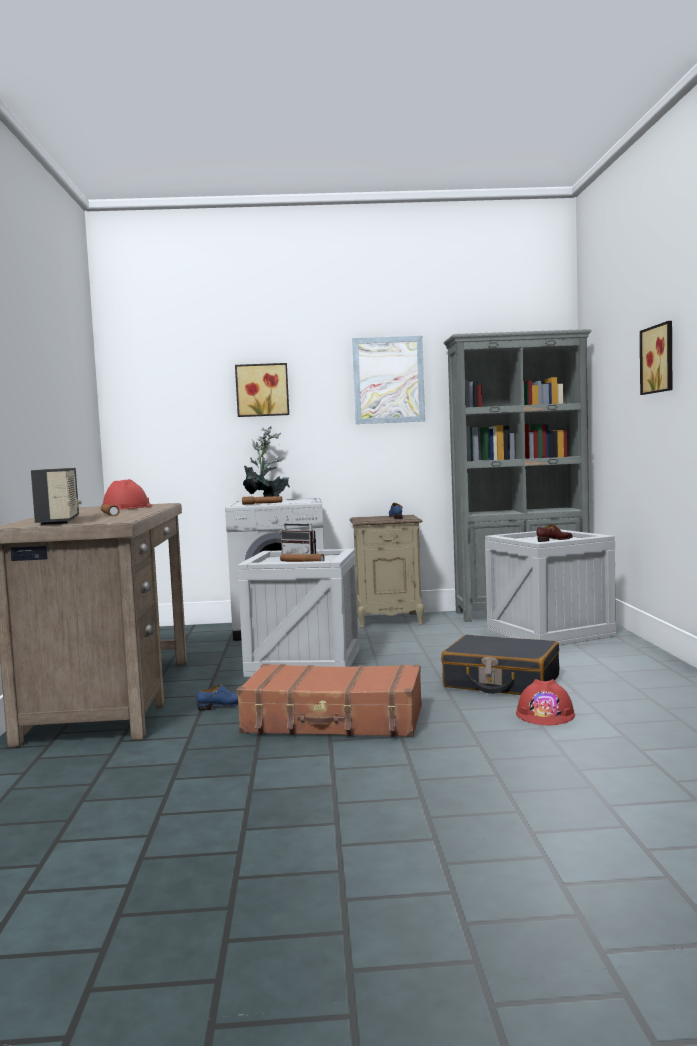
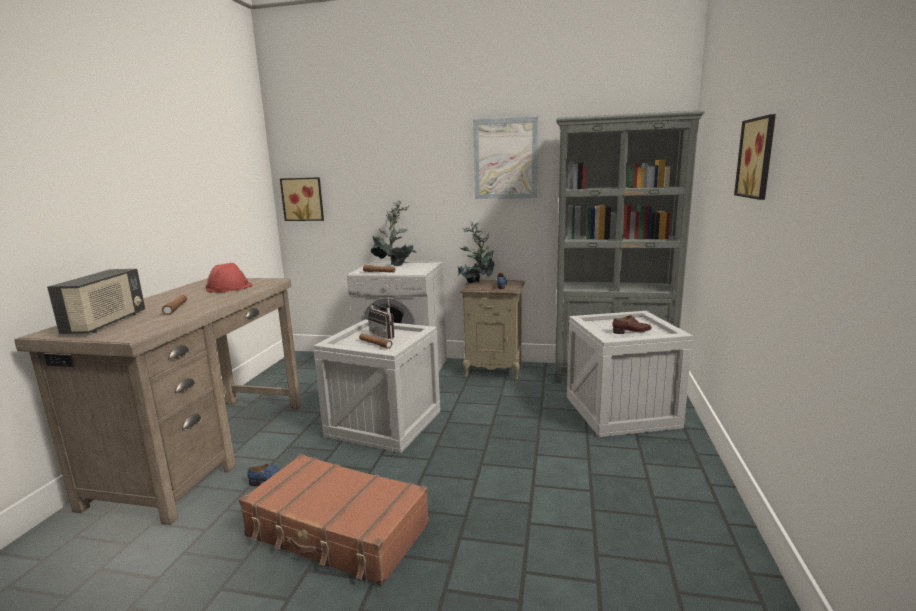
camera: 15 degrees right, 10 degrees up
picture [235,363,289,417] -> picture moved to [280,177,324,221]
black suitcase [441,635,559,695] -> none
red hard hat [516,679,575,725] -> none
none -> potted plant [457,221,495,283]

